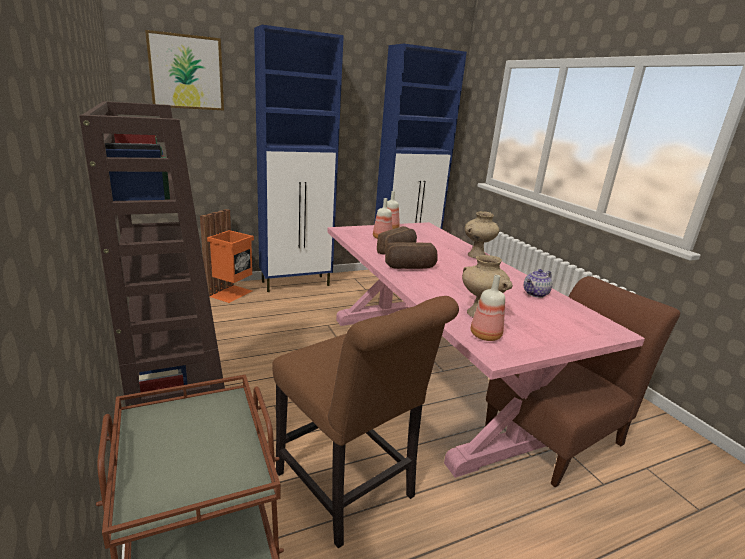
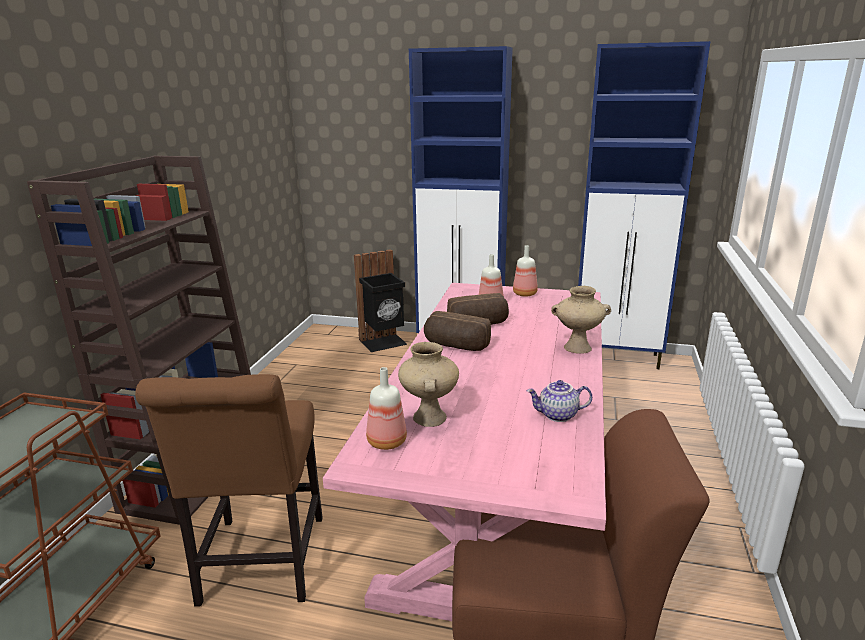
camera: 40 degrees right, 0 degrees up
picture [145,30,224,111] -> none
orange trash can [200,209,254,303] -> black trash can [354,249,408,352]

